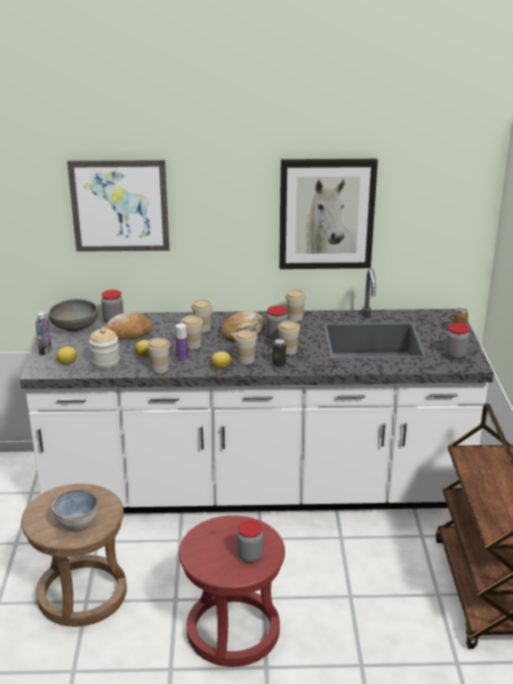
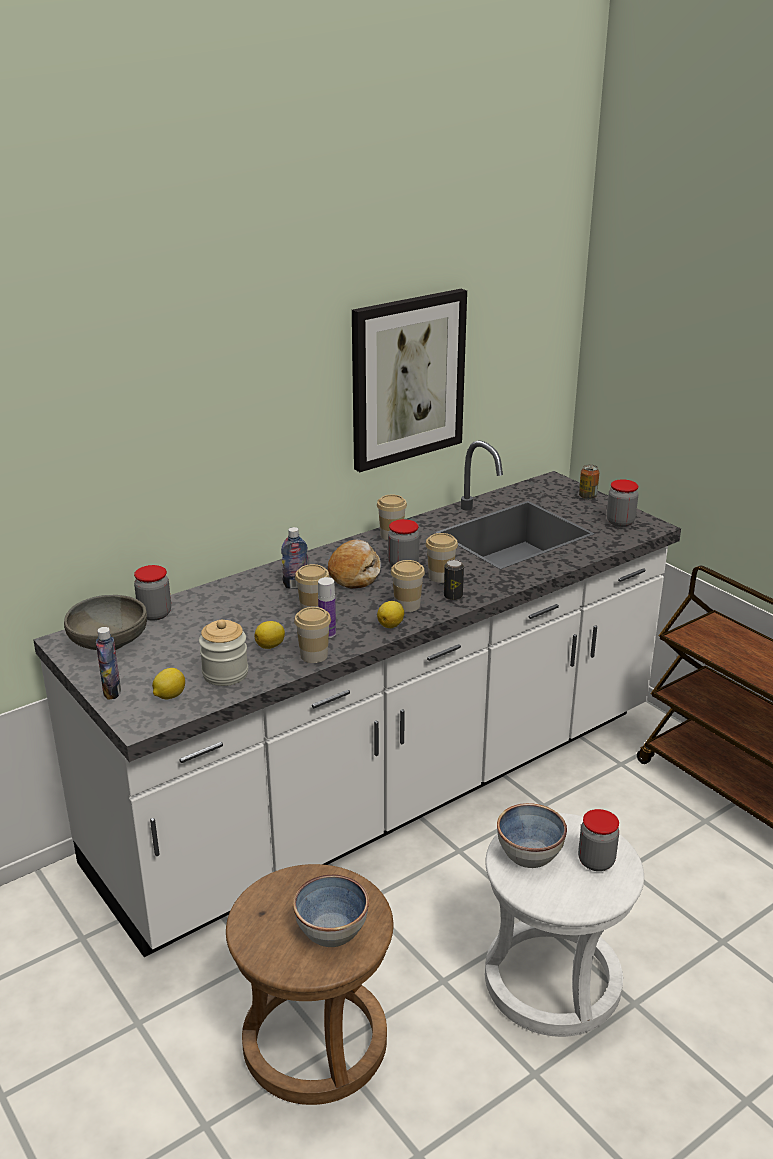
camera: 35 degrees left, 0 degrees up
picture [67,160,169,252] -> none
bread [102,312,153,340] -> none
red stool [179,515,285,667] -> white stool [485,813,644,1037]
cup [191,299,213,332] -> bottle [281,527,308,589]
none -> bowl [497,803,567,868]

